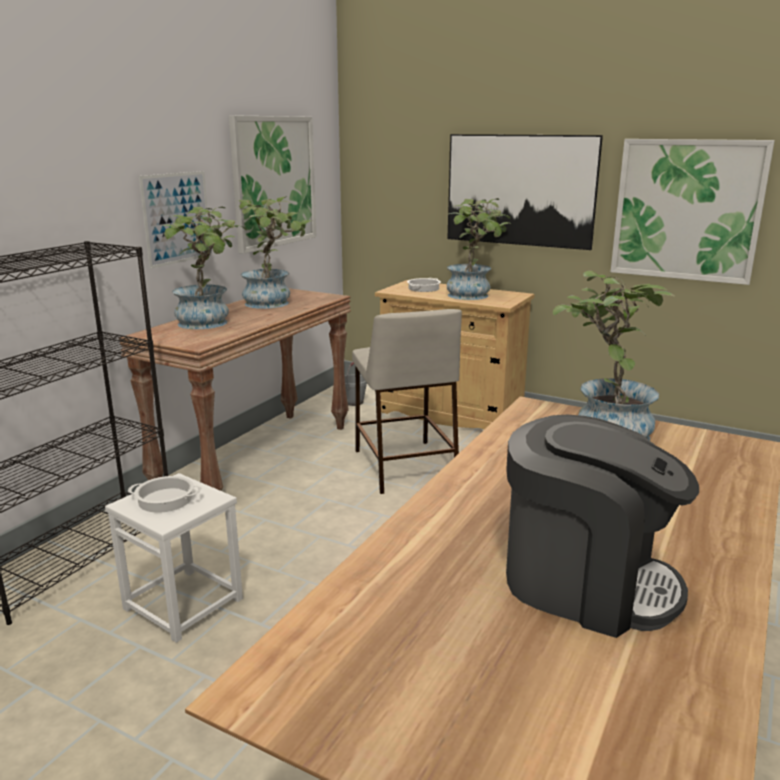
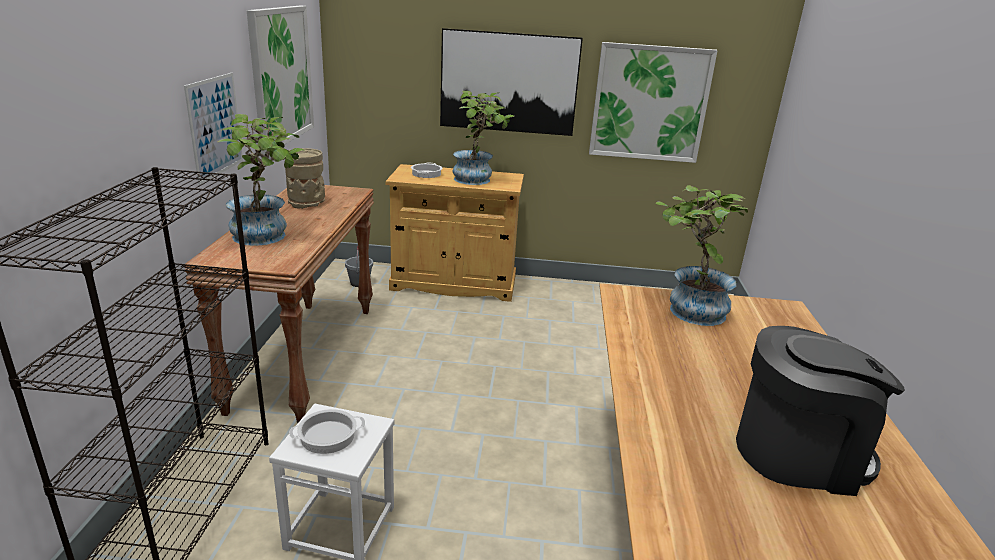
camera: 25 degrees left, 5 degrees up
potted plant [239,196,310,309] -> beige vase [285,148,325,209]
beige stool [352,309,462,494] -> none

